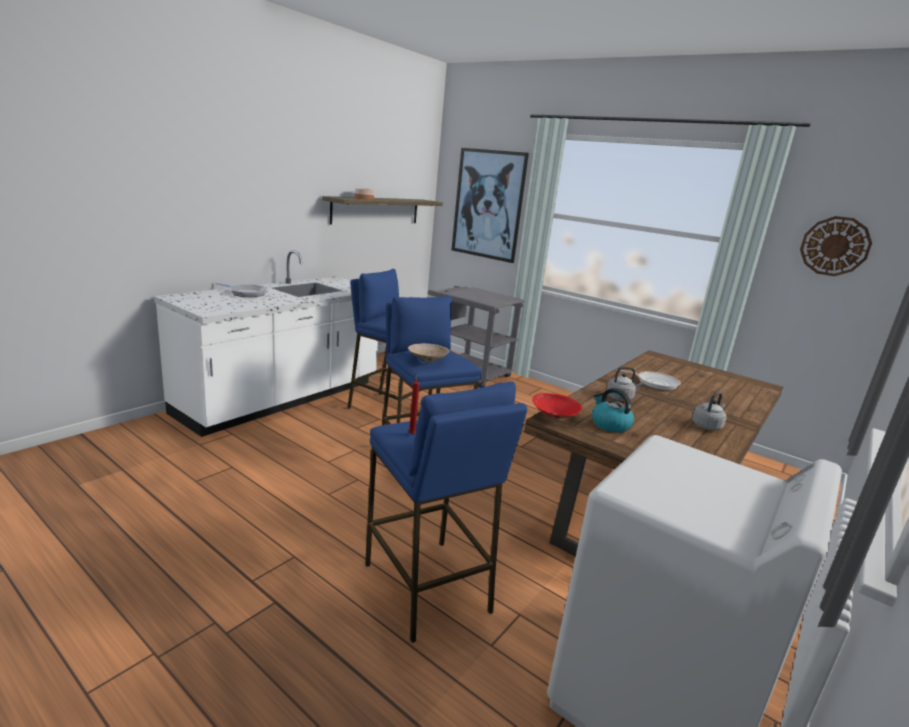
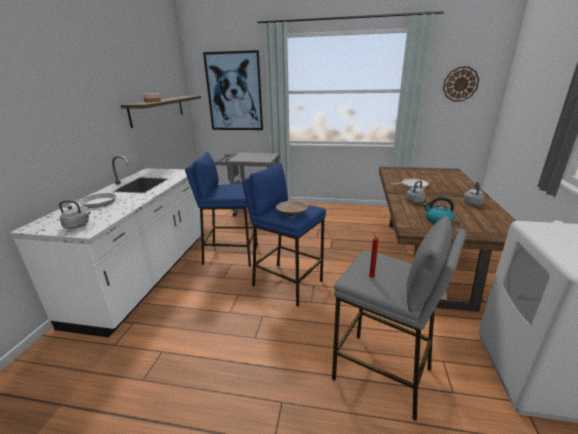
camera: 25 degrees left, 5 degrees up
blue stool [365,382,527,643] -> grey stool [332,216,467,421]
red bowl [532,393,582,419] -> none
none -> grey kettle [59,200,91,229]

